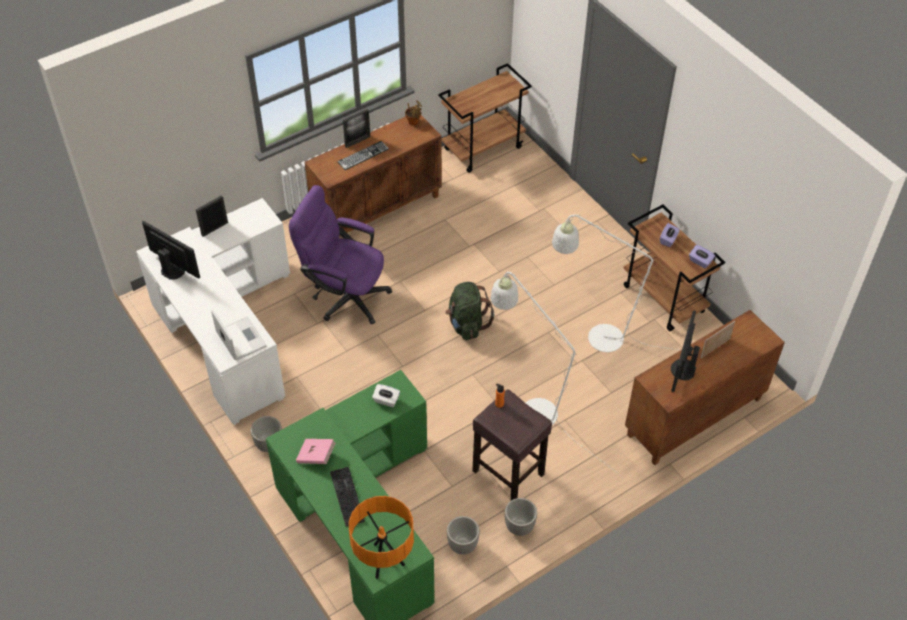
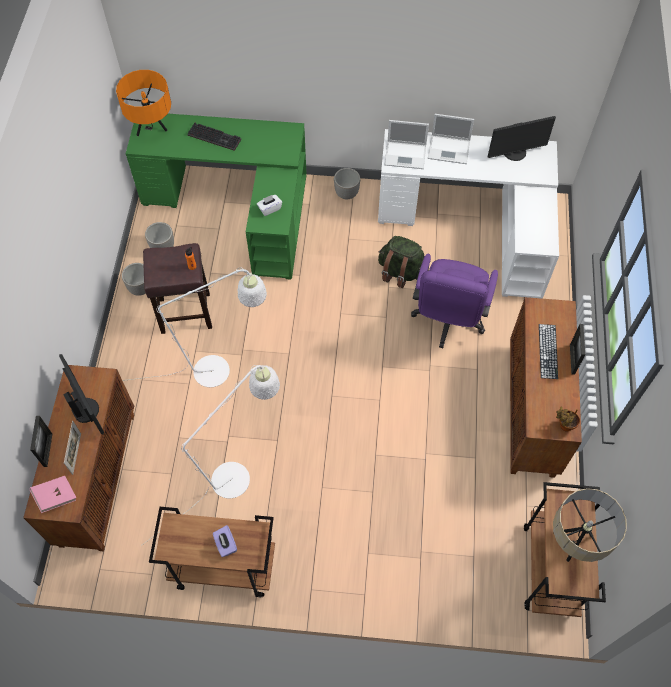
camera: 130 degrees right, 10 degrees up
picture frame [196,196,228,237] -> picture frame moved to [30,416,52,467]
purple office chair [289,185,392,324] -> purple office chair turned 135 degrees clockwise [411,254,498,348]
pink book [296,439,336,464] -> pink book moved to [30,476,77,513]
green backpack [445,282,494,340] -> green backpack moved to [378,236,424,288]
purple tissue box [689,245,715,268] -> none
none -> laptop [428,114,474,164]
none -> beige table lamp [553,488,627,562]

